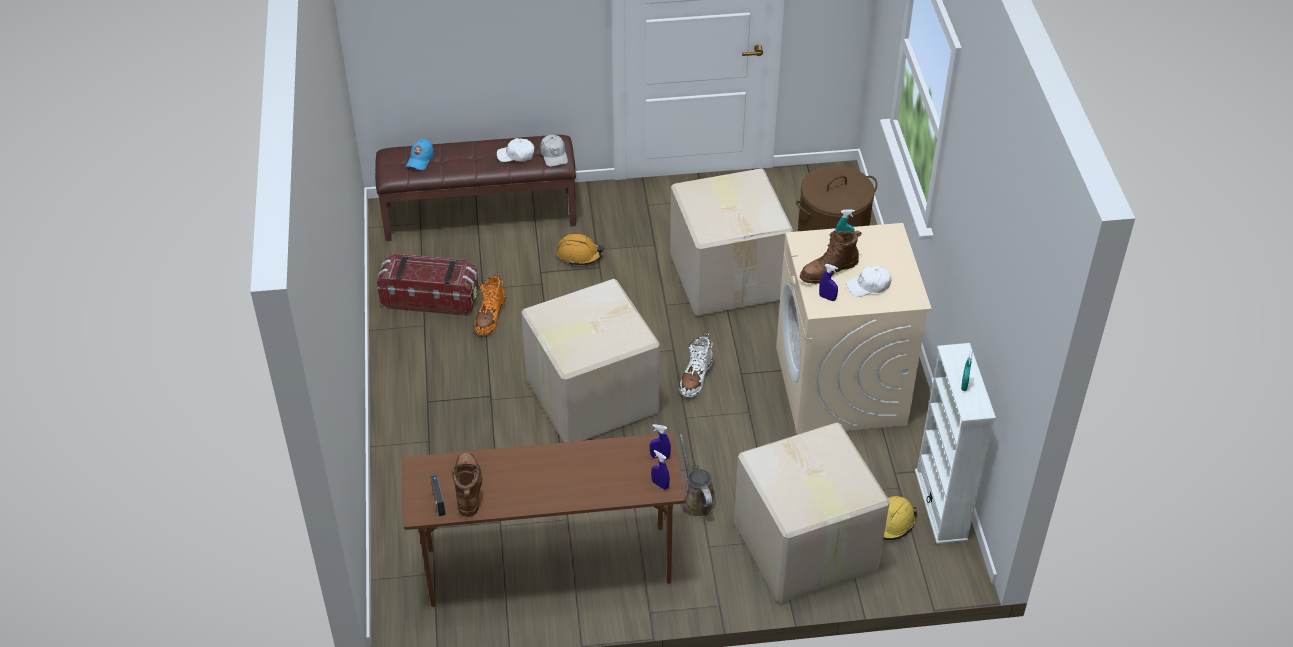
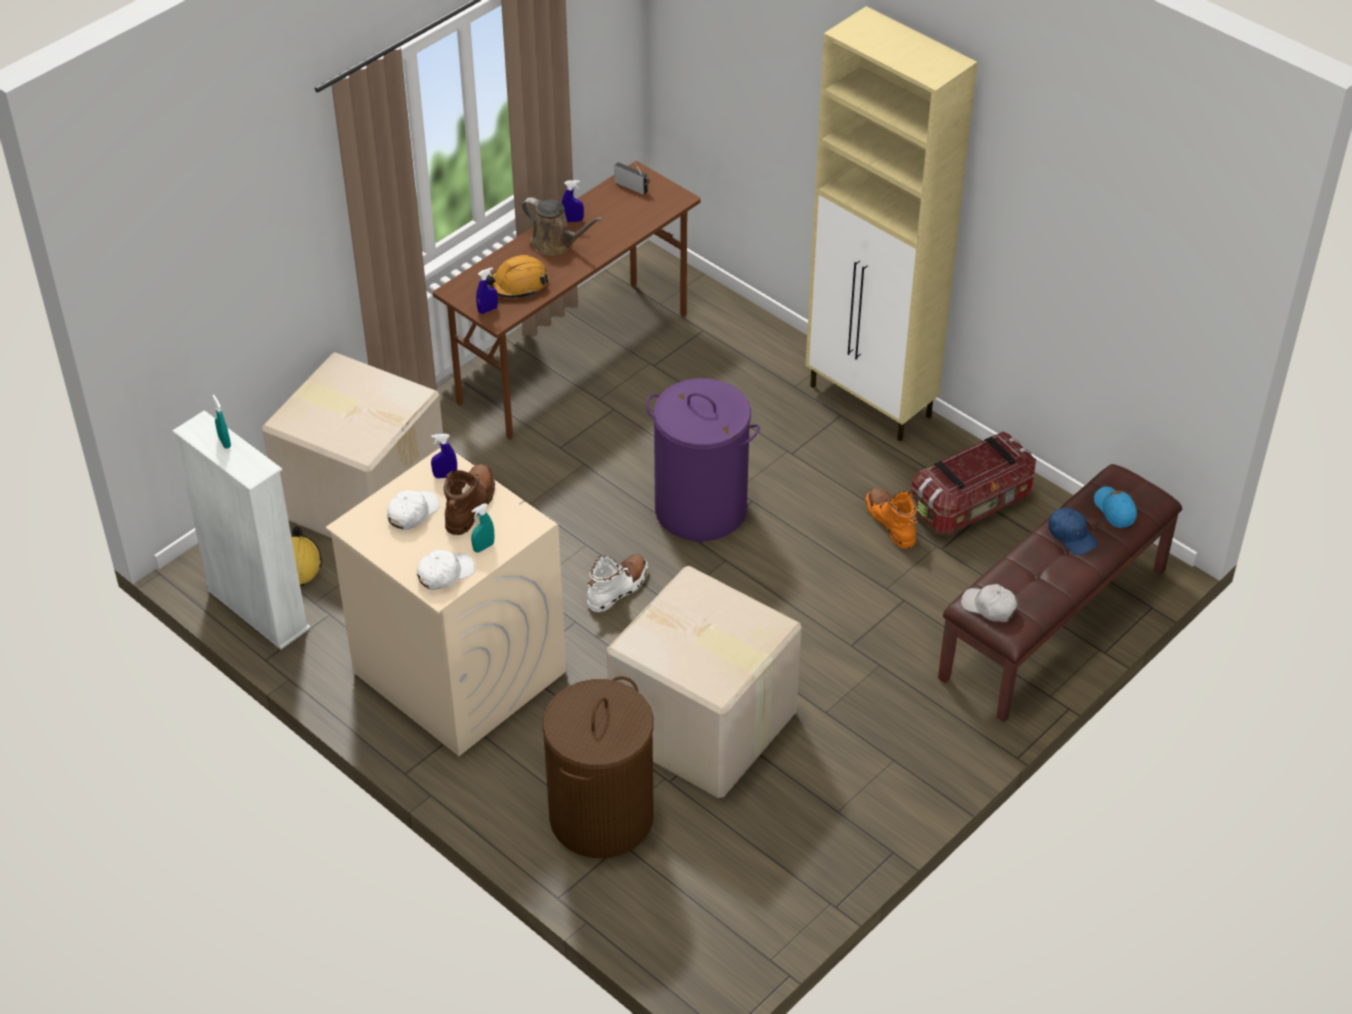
camera: 140 degrees right, 0 degrees up
brown boot [452,452,482,517] -> none
white cap [497,138,534,162] -> white cap moved to [417,550,475,590]
cardboard box [521,279,660,442] -> purple laundry basket [646,378,760,541]
orange hard hat [557,234,604,265] -> orange hard hat moved to [486,255,548,298]
blue spray bottle [651,450,670,490] -> blue spray bottle moved to [562,180,584,222]
white boot [679,333,713,397] -> white boot turned 60 degrees clockwise [587,554,648,612]
brown watering can [680,434,717,517] -> brown watering can moved to [522,197,603,255]
none -> beige cabinet [806,6,977,441]
none -> blue cap [1048,508,1098,555]

